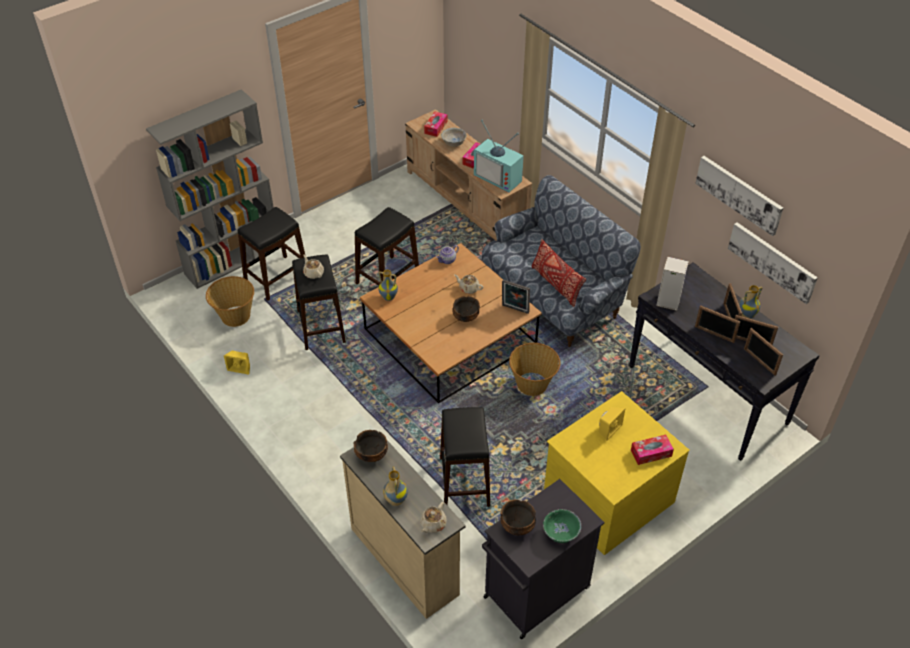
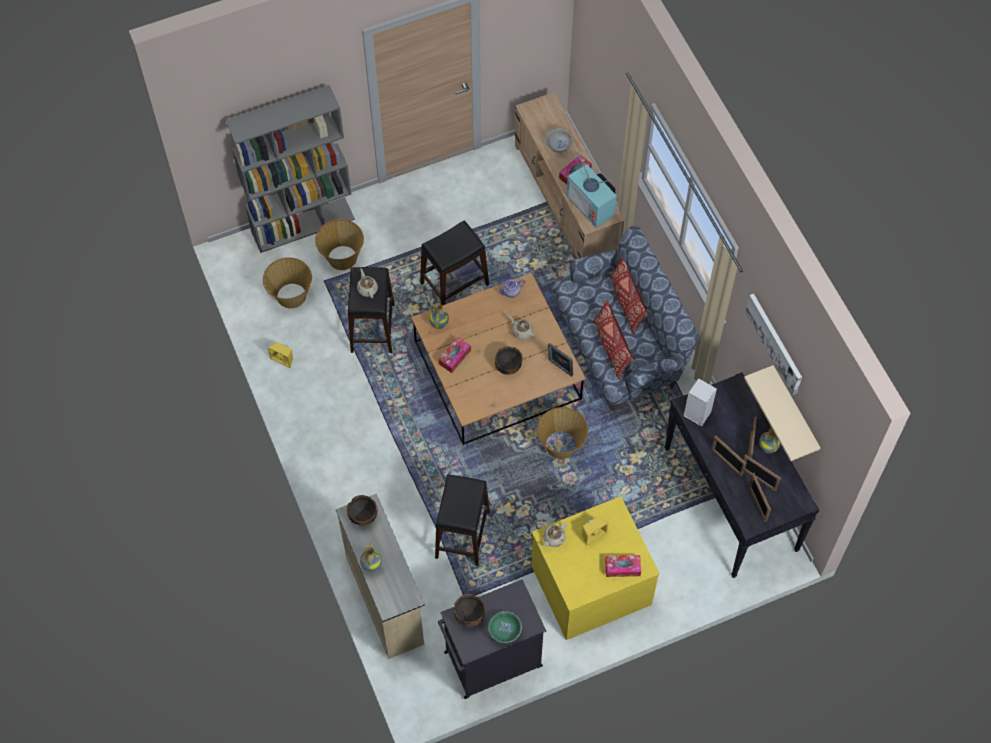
camera: 15 degrees right, 15 degrees up
black stool [237,207,305,301] -> basket [315,219,364,270]
beige teapot [420,502,447,533] -> beige teapot moved to [541,523,567,547]
tissue box [424,111,447,137] -> tissue box moved to [438,337,471,373]
picture [728,222,818,304] -> beige shelf [744,365,821,461]
none -> red pillow [610,257,648,334]

